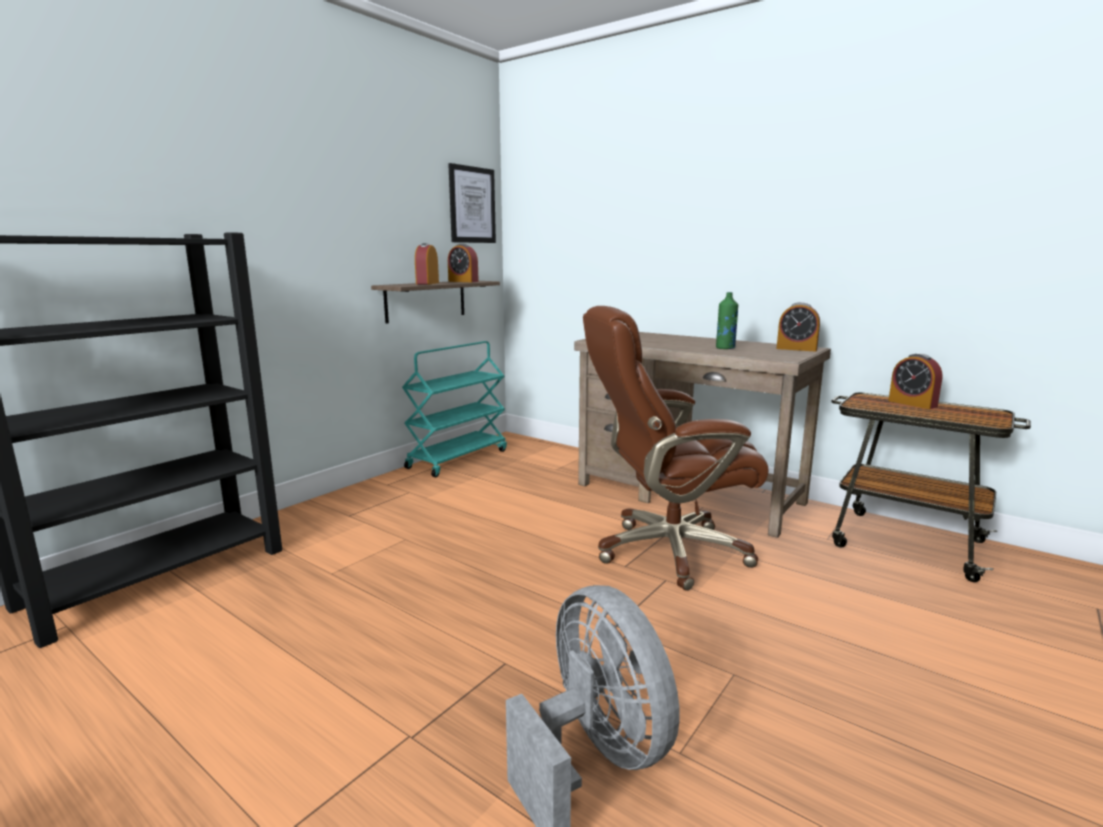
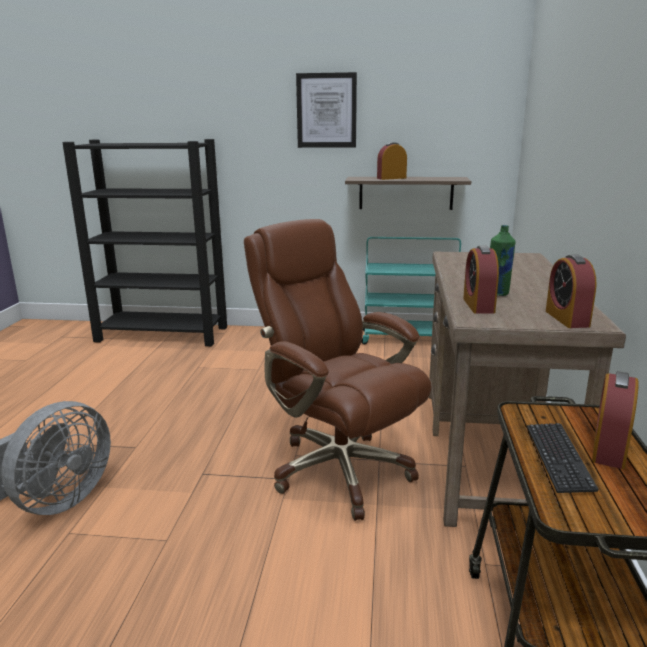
camera: 60 degrees right, 5 degrees up
picture [448,163,496,243] -> picture moved to [296,72,357,148]
alarm clock [448,244,479,282] -> alarm clock moved to [463,245,499,314]
none -> keyboard [527,423,599,493]

